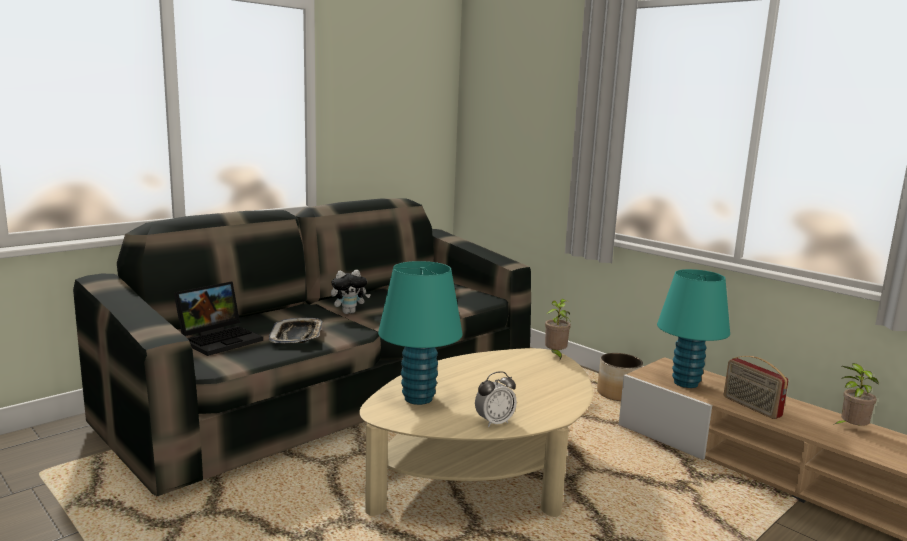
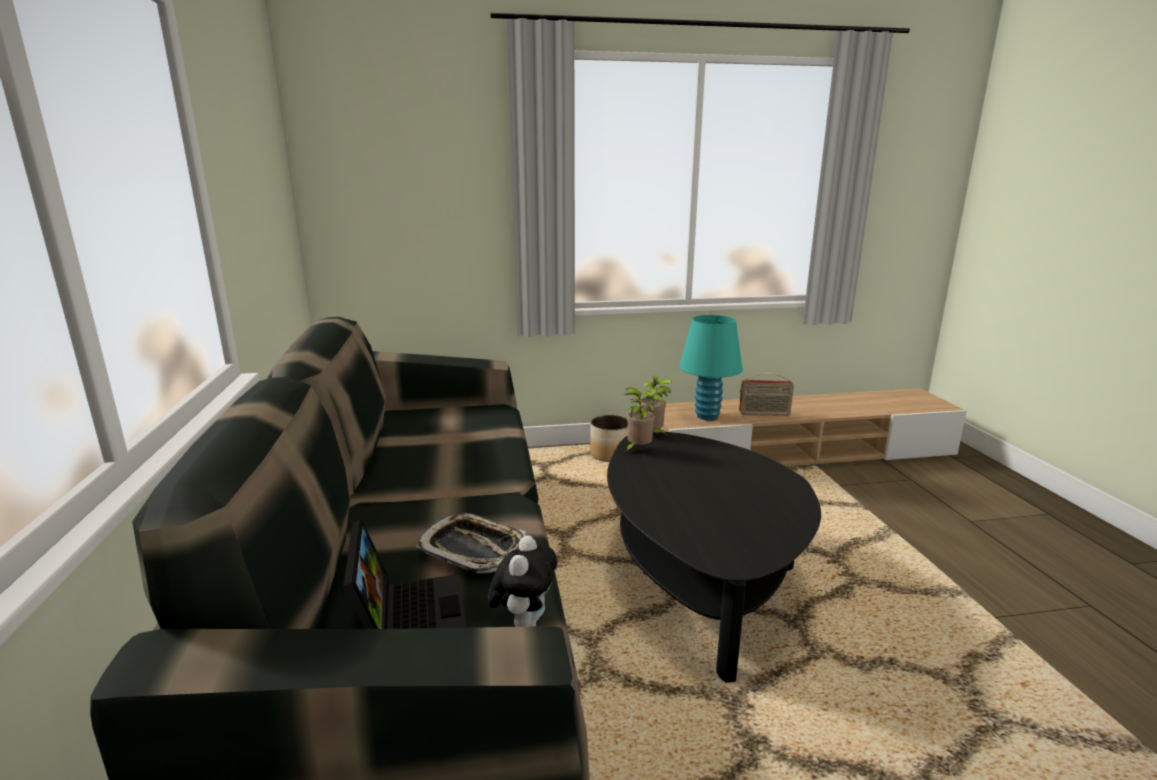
camera: 55 degrees left, 5 degrees up
plush toy [331,270,371,314] -> plush toy moved to [488,535,557,627]
beige coffee table [360,348,593,517] -> black coffee table [607,432,821,683]
turquoise table lamp [378,261,462,405] -> none
alarm clock [475,371,517,428] -> none
potted plant [833,363,879,426] -> potted plant moved to [623,387,655,452]

